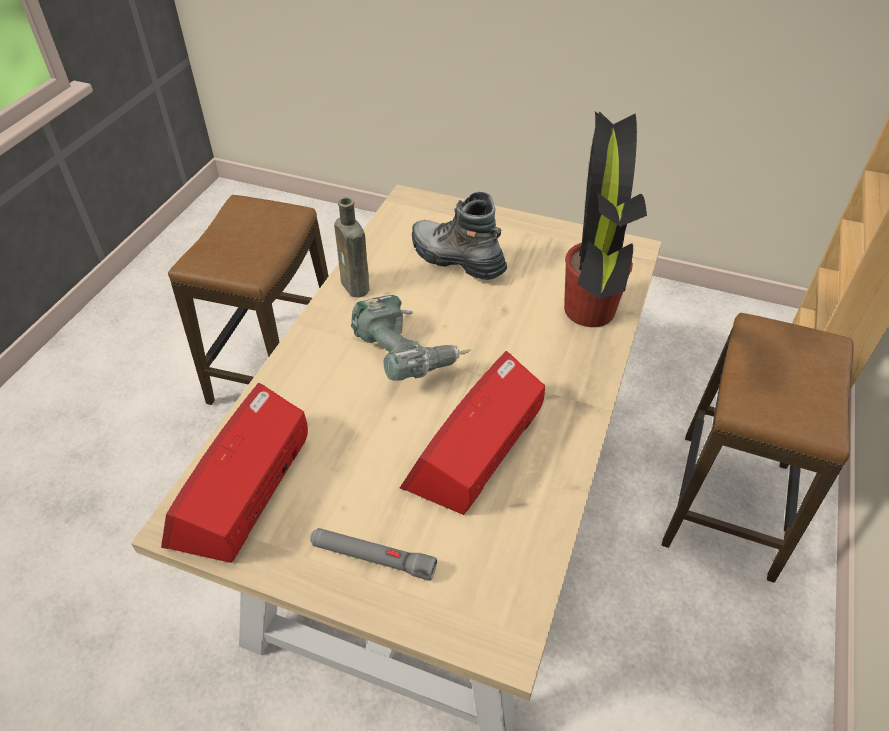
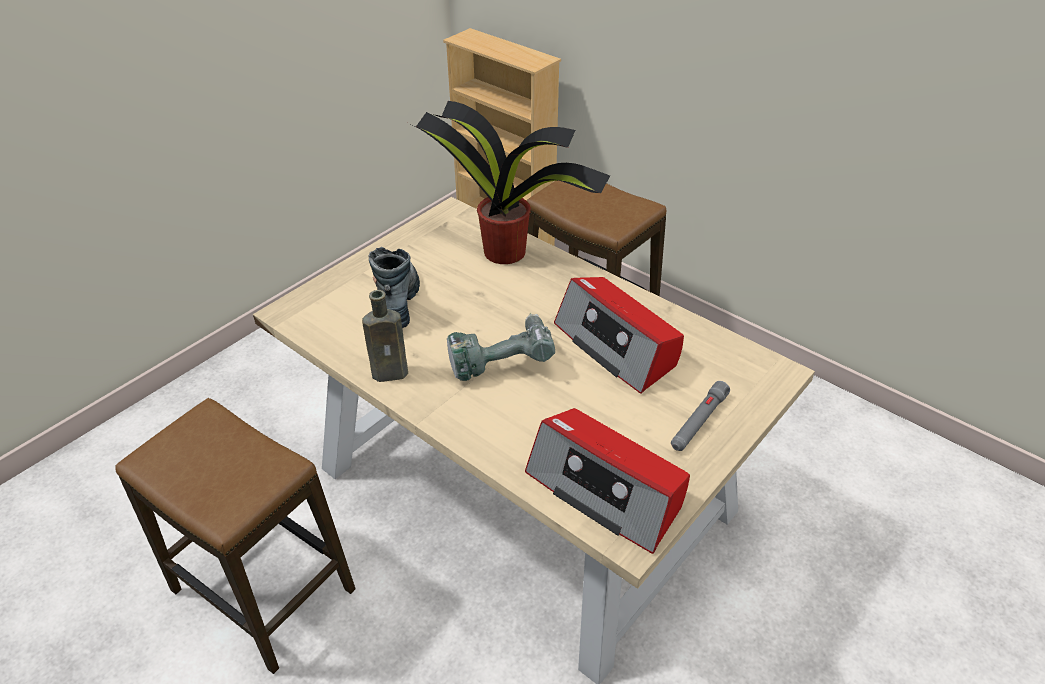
camera: 70 degrees left, 5 degrees down
boot [412,192,507,280] -> boot turned 120 degrees clockwise [369,247,420,328]

